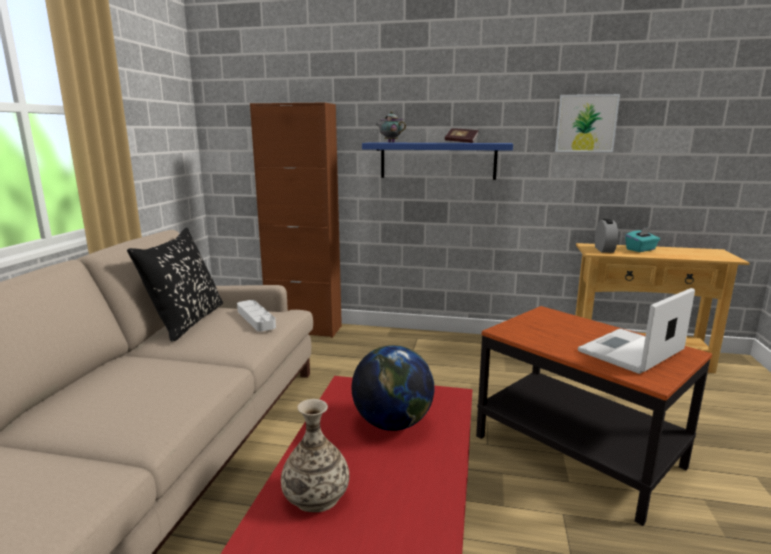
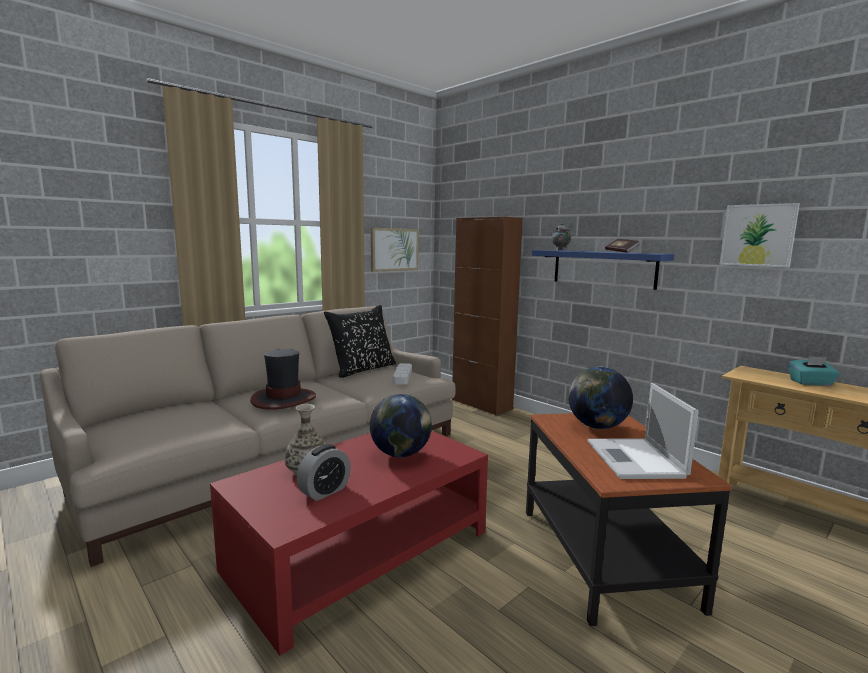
camera: 35 degrees right, 5 degrees down
laptop [578,288,695,374] -> laptop turned 90 degrees counterclockwise [587,383,699,479]
alarm clock [595,219,618,253] -> alarm clock moved to [297,444,351,501]
none -> hat [250,349,316,410]
none -> picture [371,228,419,272]
none -> globe [568,366,633,429]

